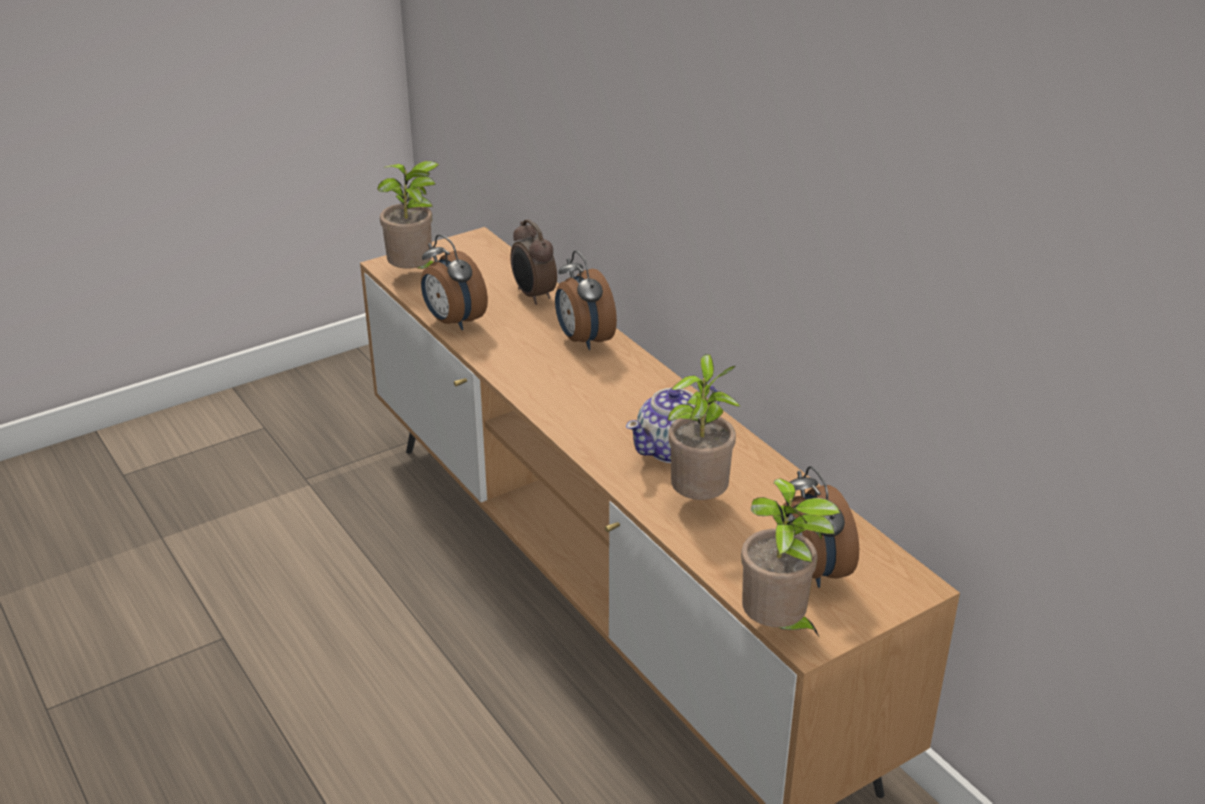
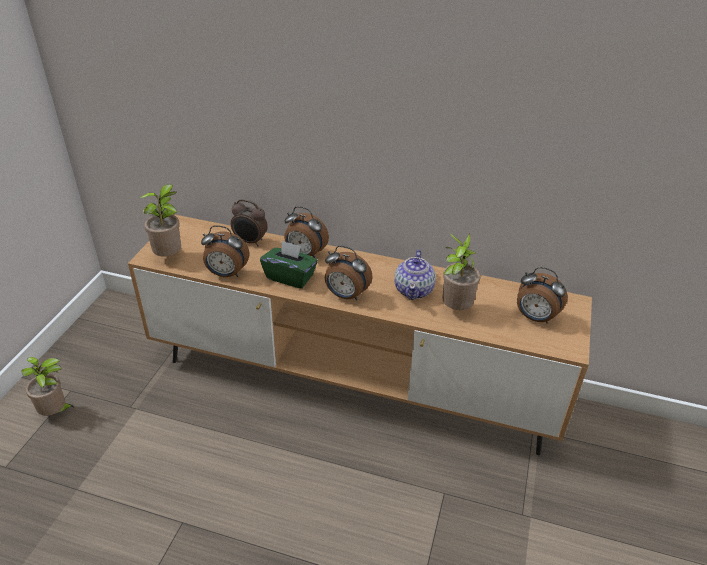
camera: 40 degrees left, 5 degrees up
potted plant [741,478,840,638] -> potted plant moved to [21,357,75,416]
none -> green tissue box [260,240,318,289]
none -> alarm clock [325,245,373,300]

